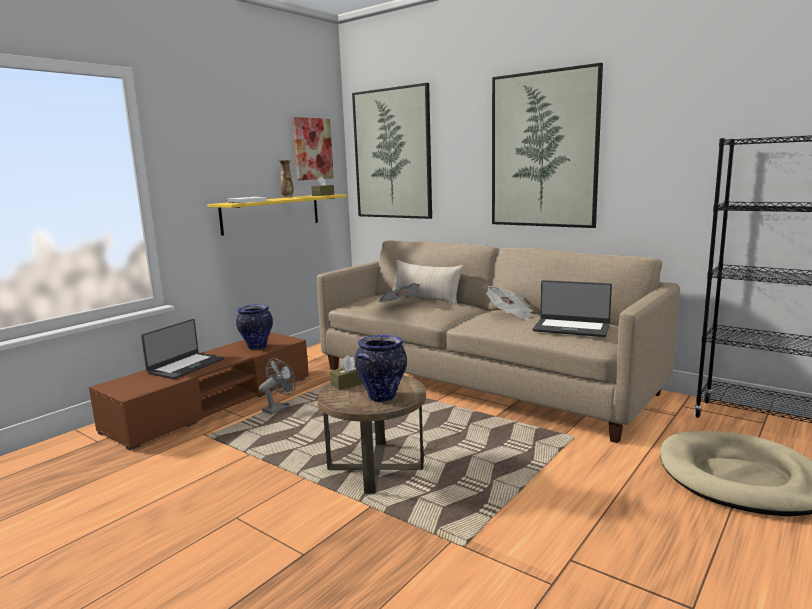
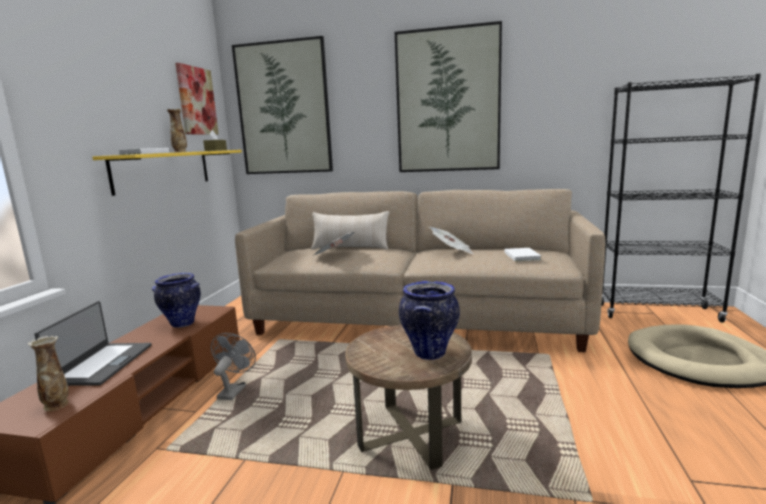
camera: 25 degrees left, 0 degrees up
brown tissue box [330,355,363,390] -> none
laptop [533,280,612,337] -> white book [505,248,541,261]
none -> vase [28,336,69,411]

